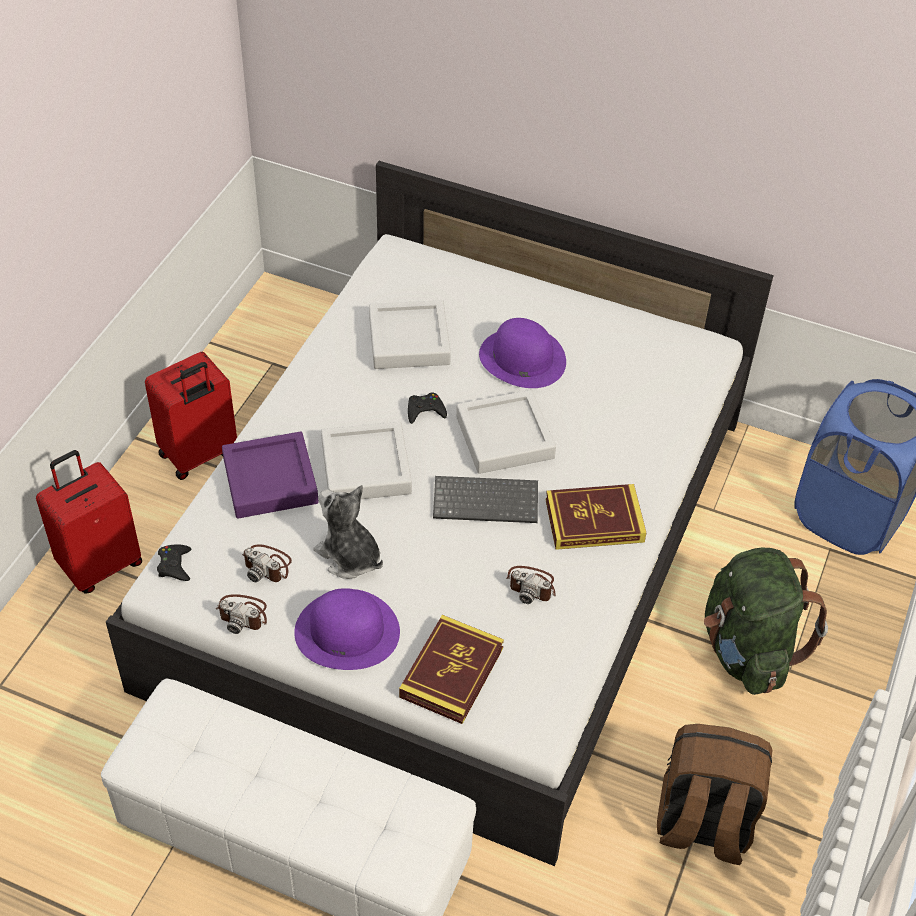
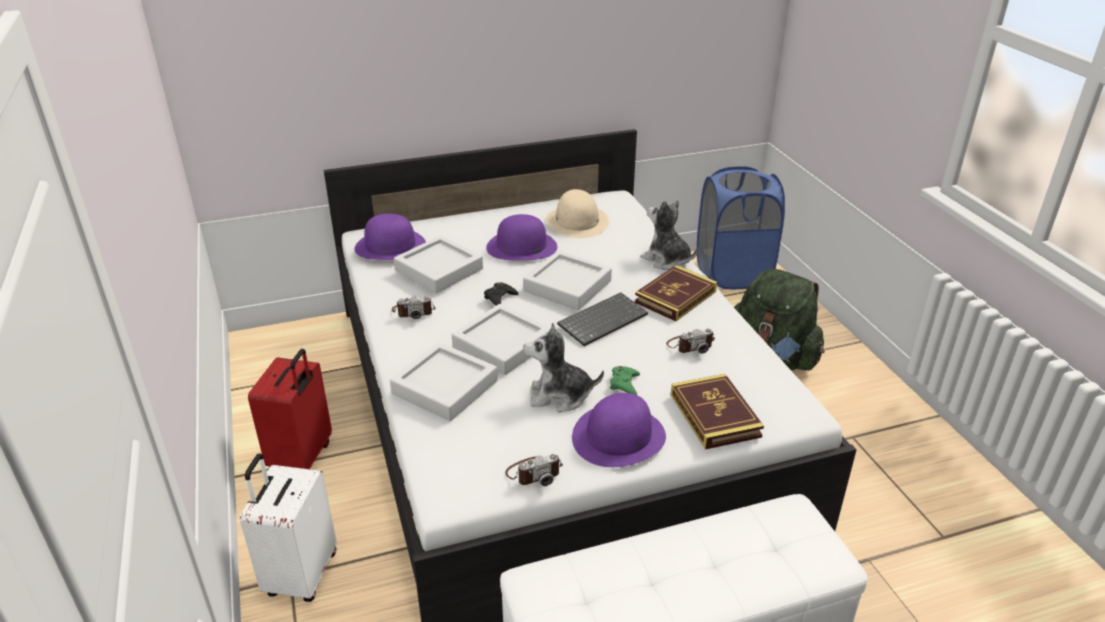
camera: 40 degrees left, 15 degrees down
red suitcase [36,450,142,593] -> white suitcase [240,453,336,602]
black game controller [157,544,191,581] -> none
purple tray [222,431,319,519] -> grey tray [390,342,498,421]
camera [242,544,292,583] -> camera moved to [392,296,435,319]
brown backpack [657,724,772,865] -> none
none -> purple hat [355,214,426,260]
none -> beige hat [546,189,609,238]
none -> green game controller [610,366,640,395]
none -> plush toy [640,200,698,270]

